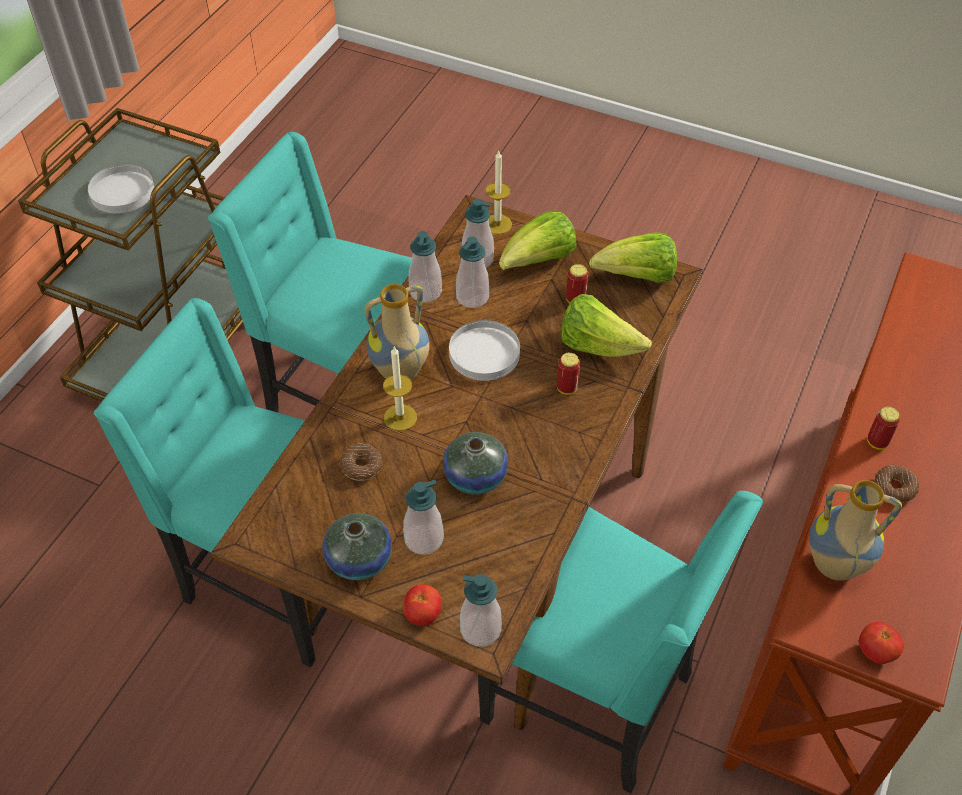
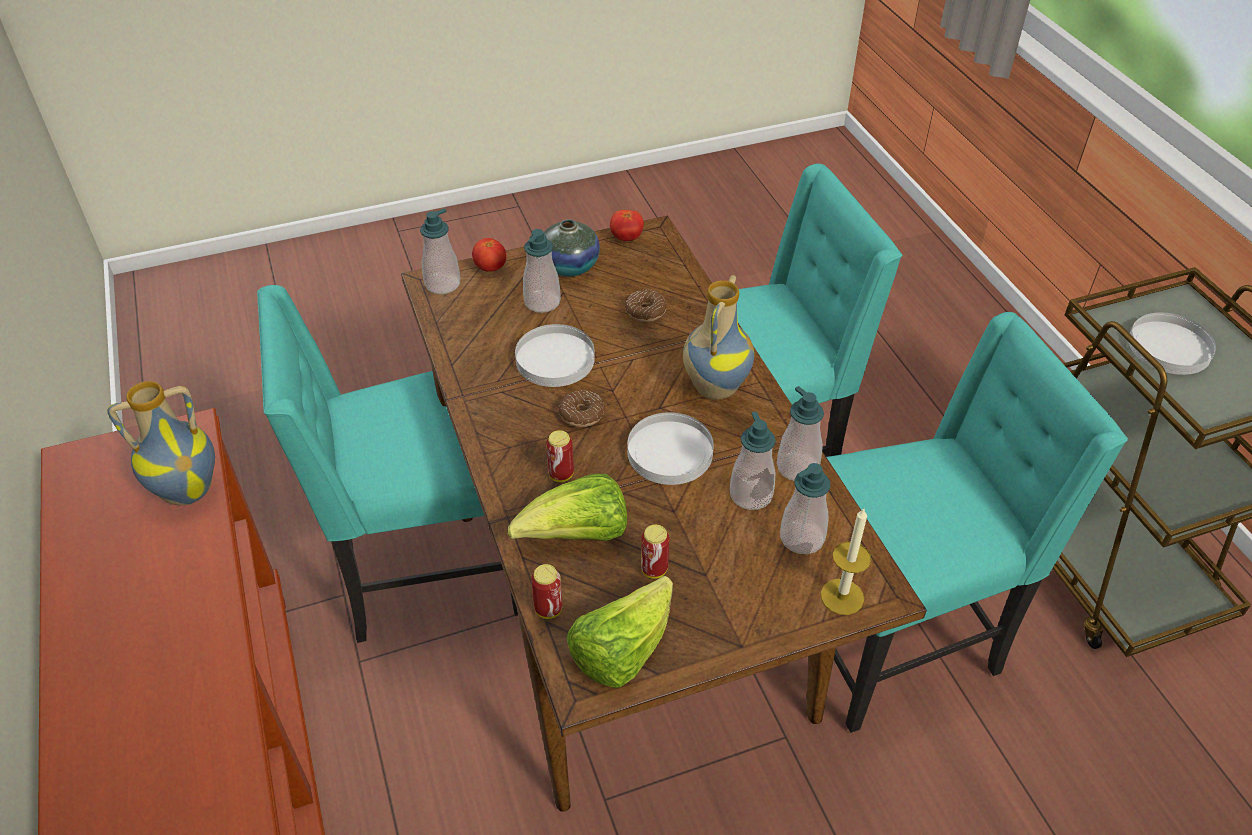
camera: 135 degrees right, 5 degrees down
candle [383,347,417,431] -> none
vase [443,432,508,495] -> white plate [515,324,595,387]
lettuce [499,211,577,270] -> none
tomato [859,622,904,664] -> tomato moved to [610,210,644,241]
can [867,407,900,450] -> can moved to [531,564,562,619]
donut [874,465,919,503] -> donut moved to [559,390,605,427]

